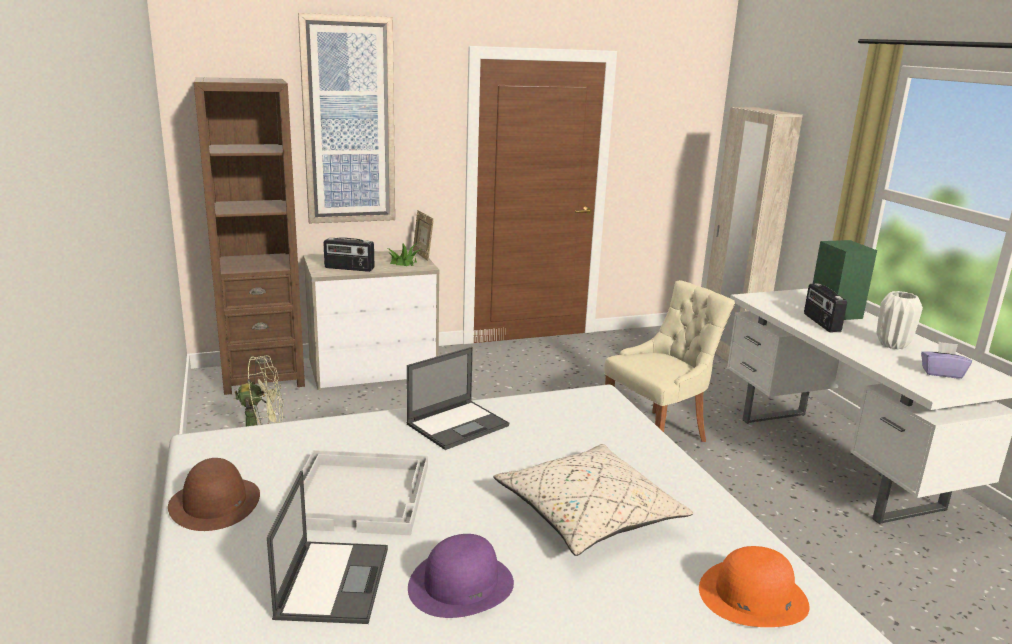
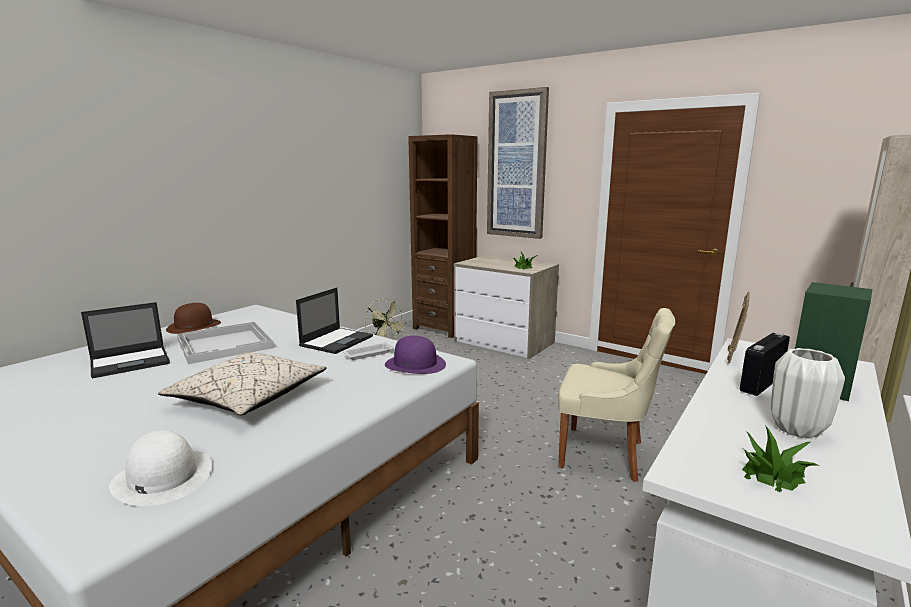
camera: 55 degrees right, 5 degrees down
radio [323,237,374,272] -> none
laptop [407,347,509,450] -> laptop turned 75 degrees counterclockwise [296,288,373,354]
purple hat [408,534,514,618] -> purple hat moved to [385,336,446,374]
picture frame [413,210,434,260] -> picture frame moved to [727,292,750,364]
orange hat [699,546,809,627] -> white hat [109,430,212,506]
purple tissue box [921,342,972,379] -> potted plant [742,425,819,492]
none -> white tray [343,342,394,360]

